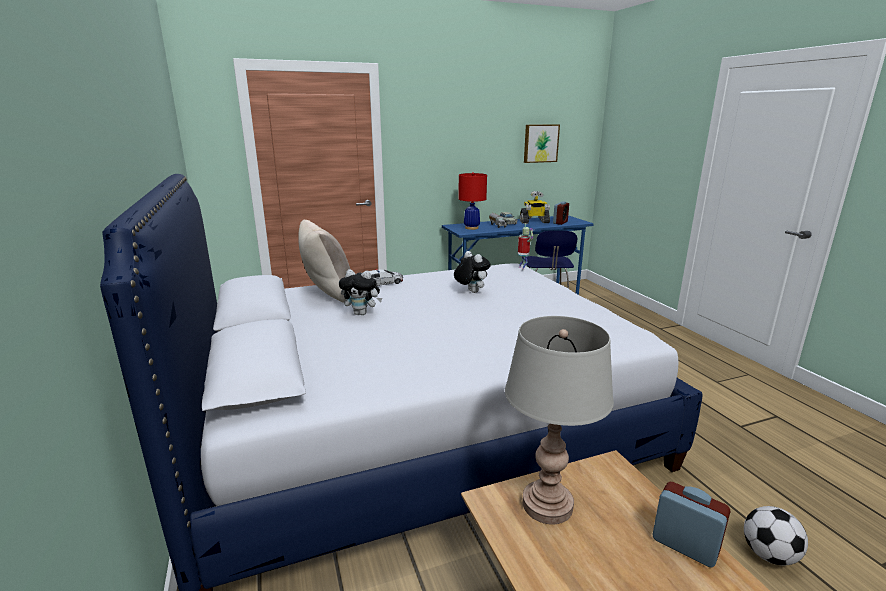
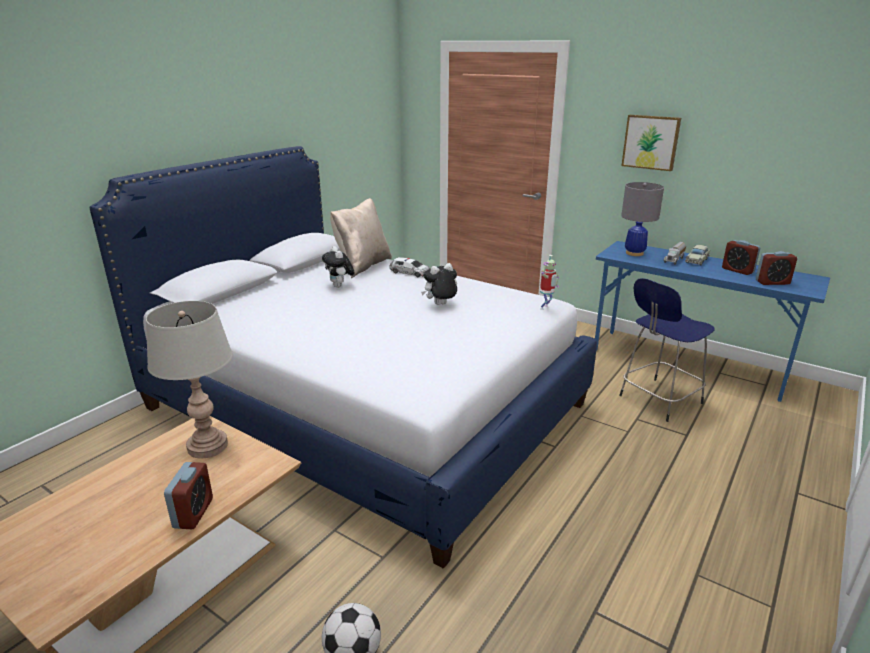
camera: 55 degrees right, 5 degrees up
plush toy [454,251,490,293] -> plush toy turned 135 degrees counterclockwise [421,263,457,305]
red table lamp [458,172,487,230] -> grey table lamp [621,182,664,256]
toy robot [520,191,550,223] -> alarm clock [722,240,760,275]
picture [524,124,560,163] -> picture moved to [621,115,681,171]

